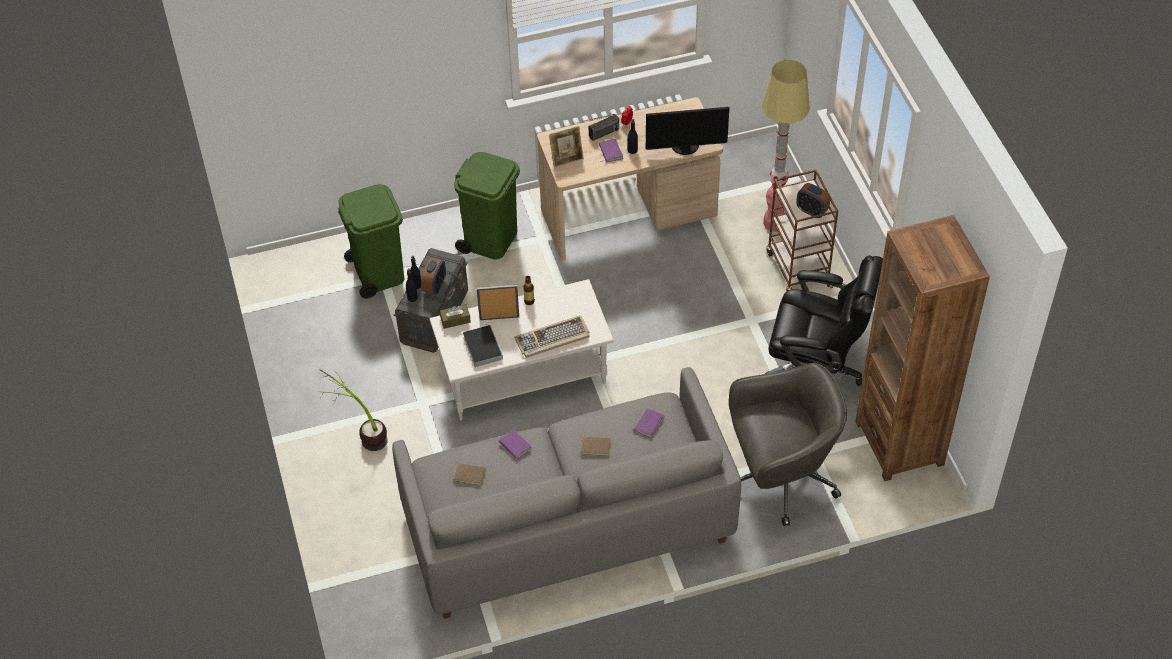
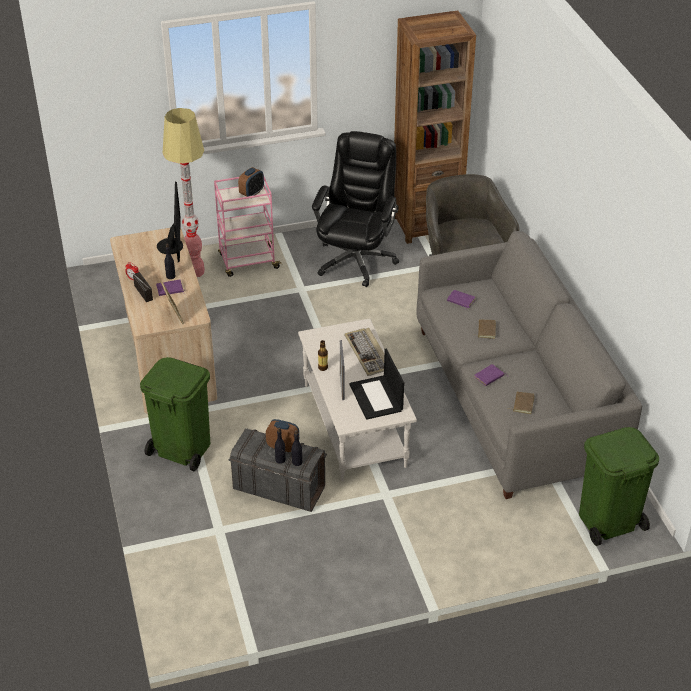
camera: 90 degrees left, 10 degrees down
potted plant [319,369,387,451] -> none
green trash can [338,184,404,299] -> green trash can moved to [579,427,659,546]
brown tissue box [440,304,471,329] -> none
book [463,325,503,367] -> laptop [349,349,404,420]
brown cart [767,170,838,291] -> pink cart [214,177,282,277]

